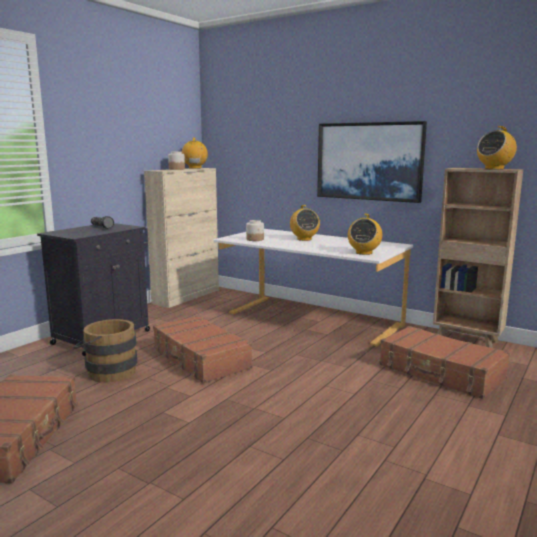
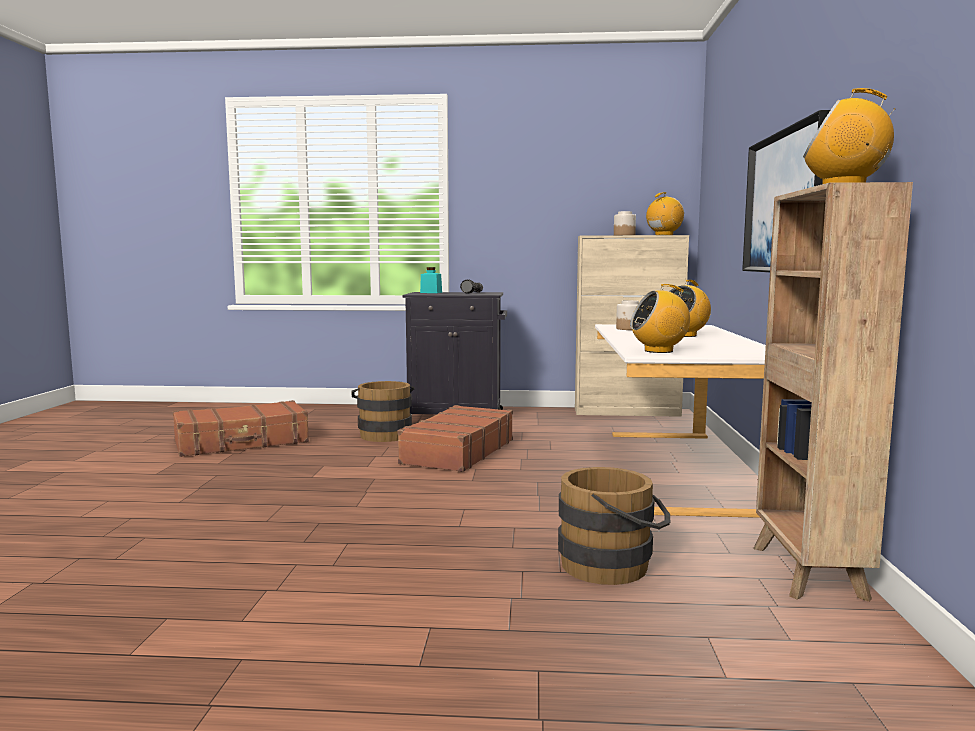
camera: 60 degrees right, 5 degrees down
brown suitcase [379,326,510,399] -> brown bucket [558,467,670,585]
none -> turquoise jar [420,267,442,293]

